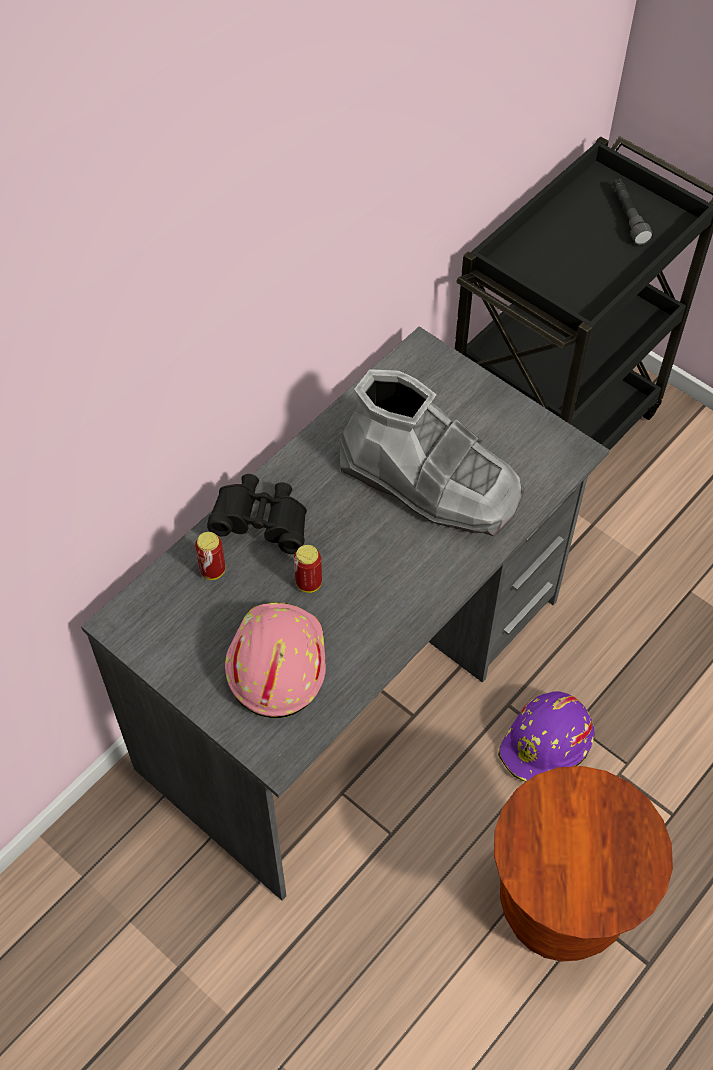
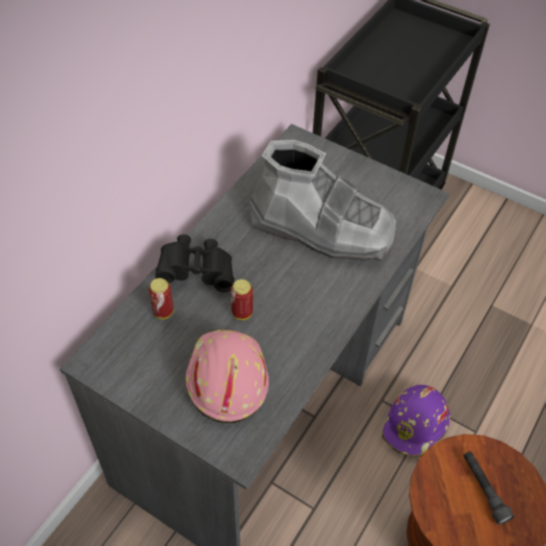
camera: 10 degrees left, 5 degrees down
grey flashlight [613,179,653,245] -> grey flashlight moved to [463,451,514,525]

